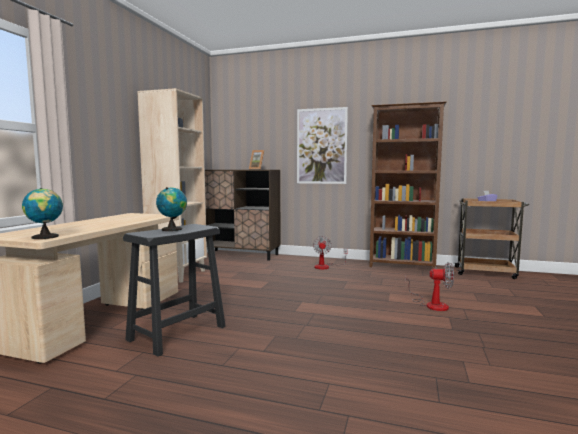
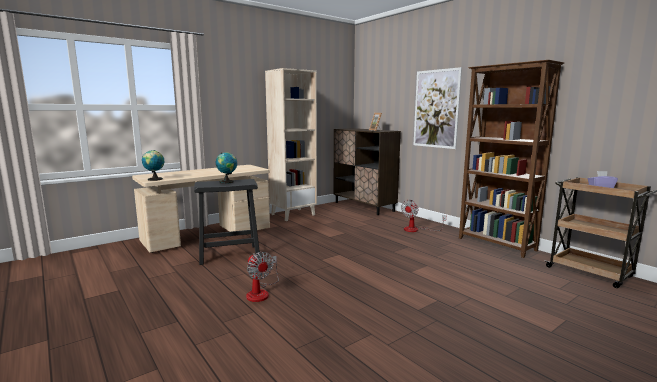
camera: 35 degrees right, 5 degrees up
fan [405,262,454,311] -> fan moved to [246,252,279,302]

